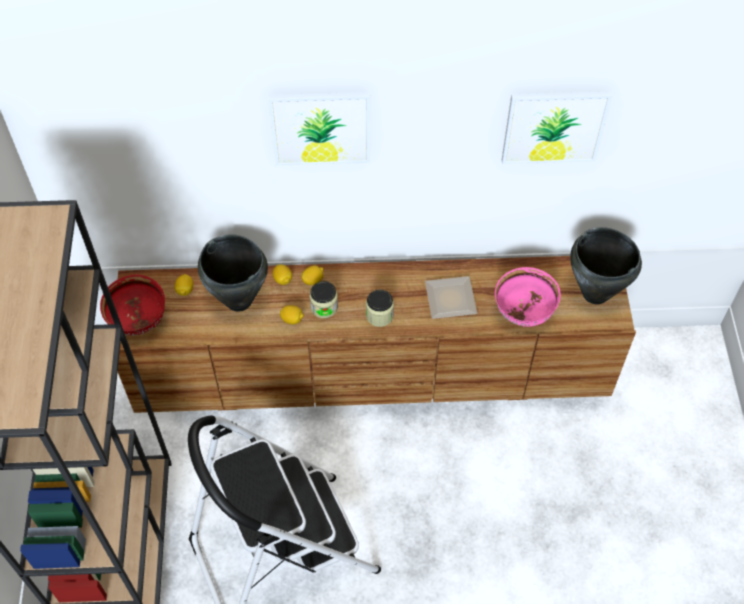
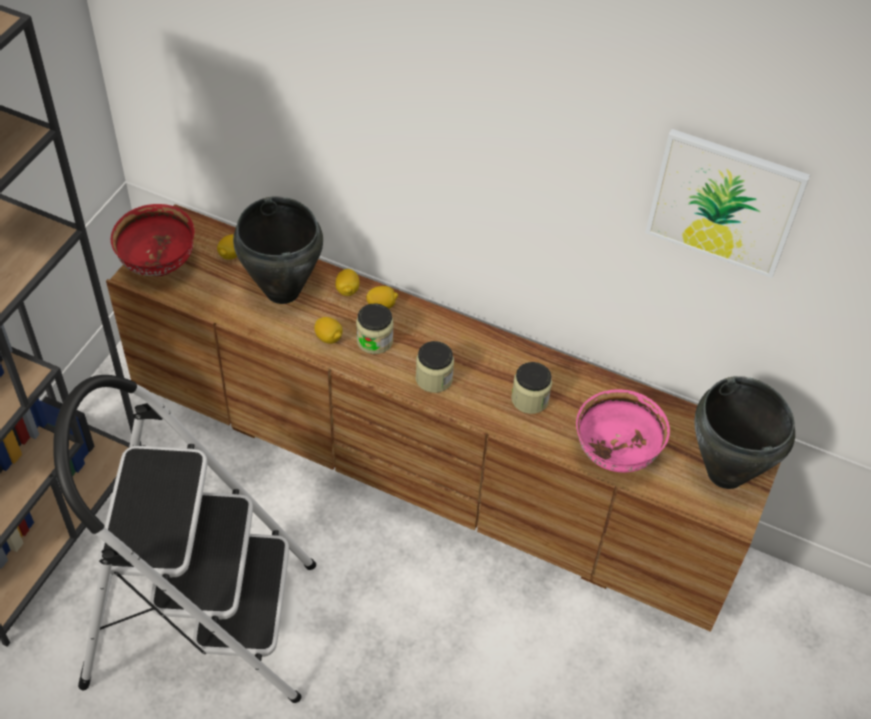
camera: 25 degrees right, 5 degrees down
picture [268,92,370,166] -> none
plate [425,276,477,319] -> jar [511,362,552,414]

